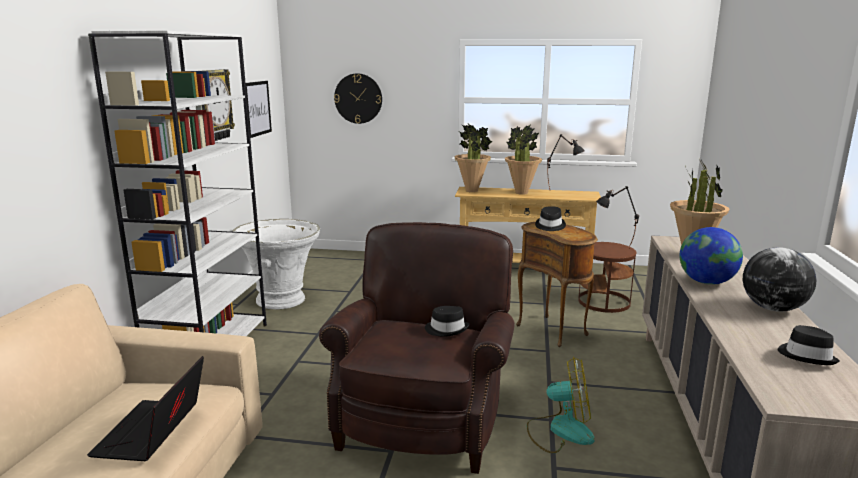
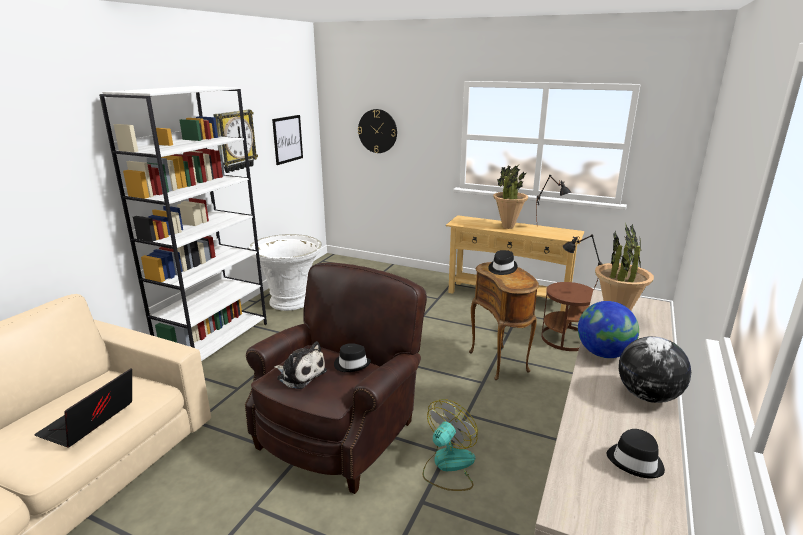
camera: 15 degrees right, 5 degrees up
potted plant [454,124,492,192] -> none
fan [527,356,595,453] -> fan turned 75 degrees counterclockwise [423,399,478,491]
none -> plush toy [274,341,327,389]

